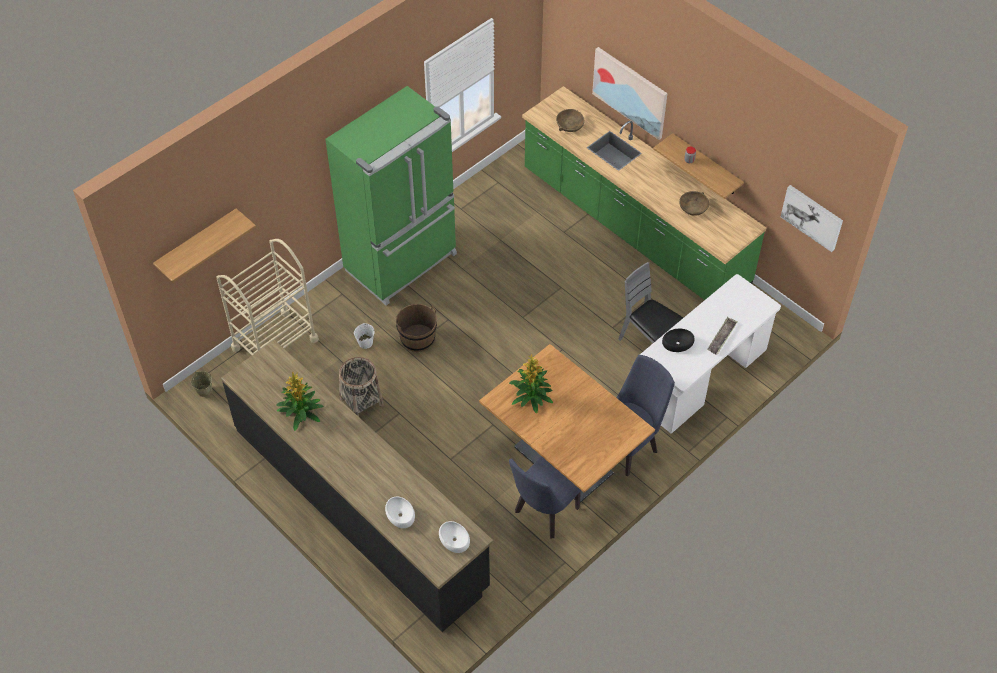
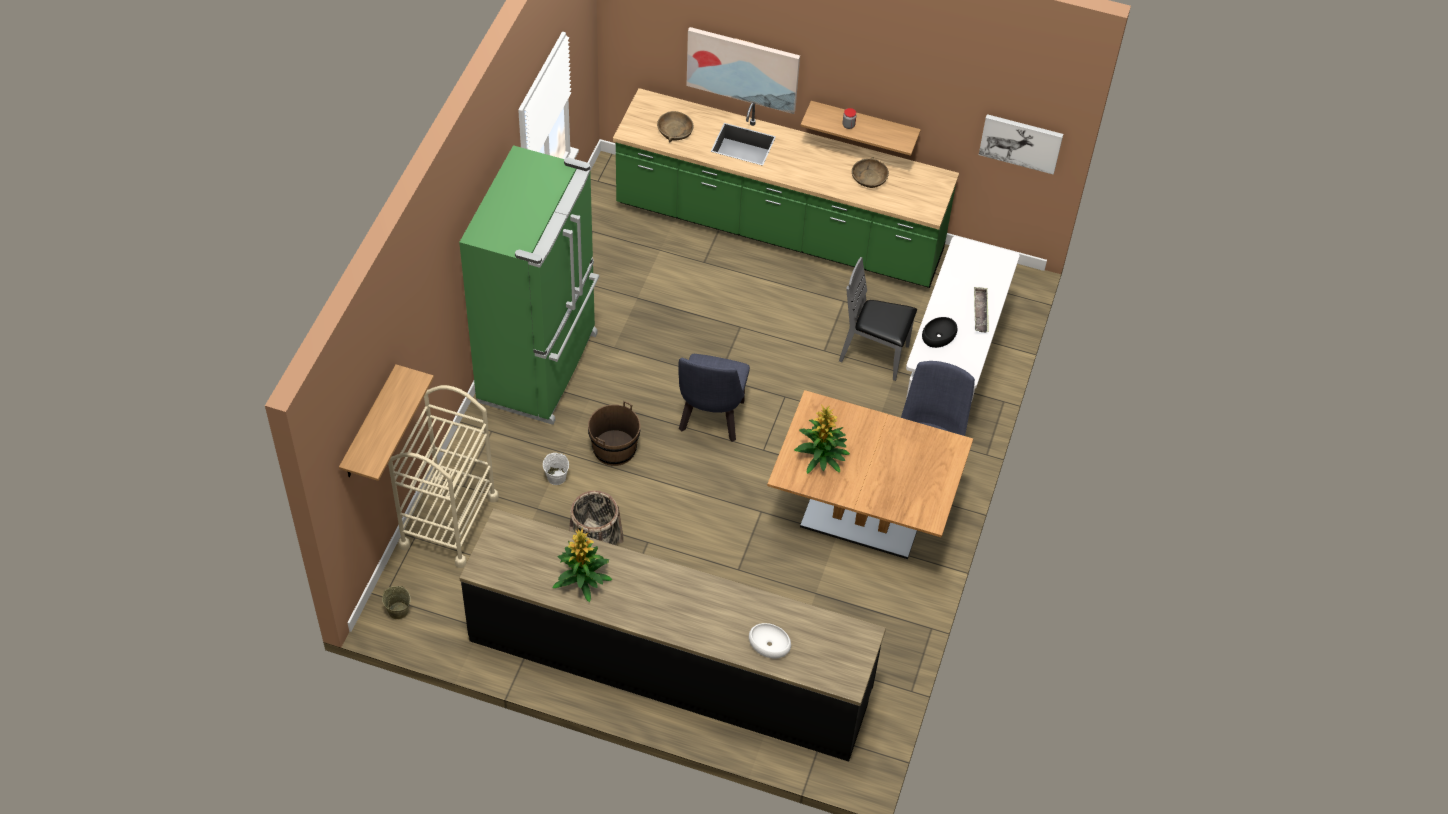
camera: 30 degrees left, 0 degrees up
white bowl [439,521,470,553] -> none
blue chair [509,456,581,538] -> blue chair moved to [678,354,750,442]

